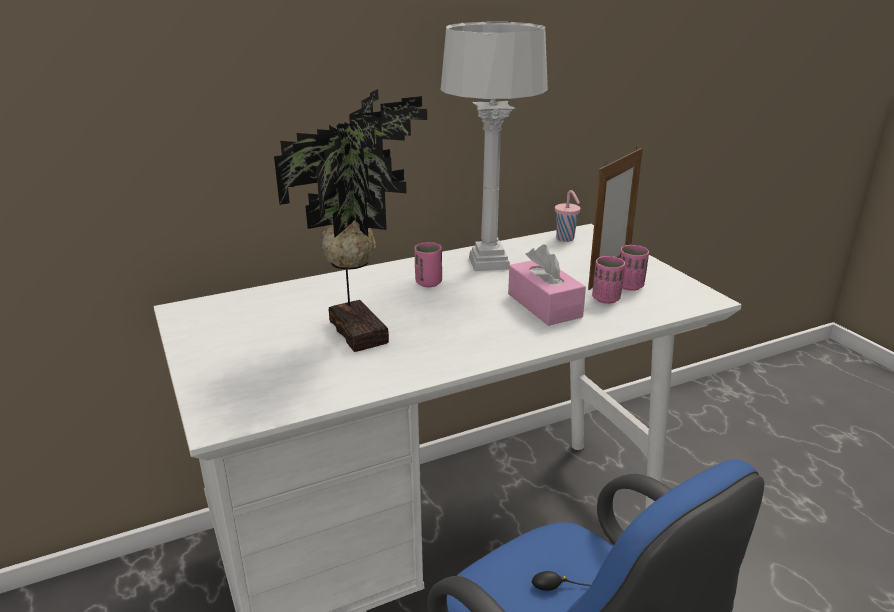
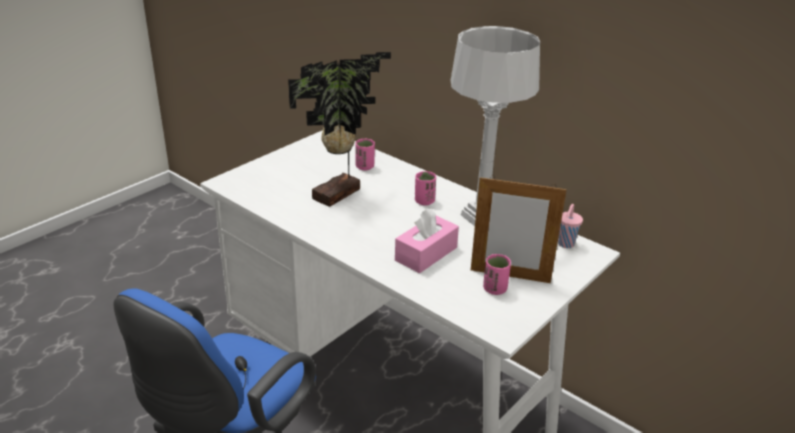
camera: 65 degrees right, 5 degrees up
pink cup [592,256,625,304] -> pink cup moved to [355,139,375,170]

